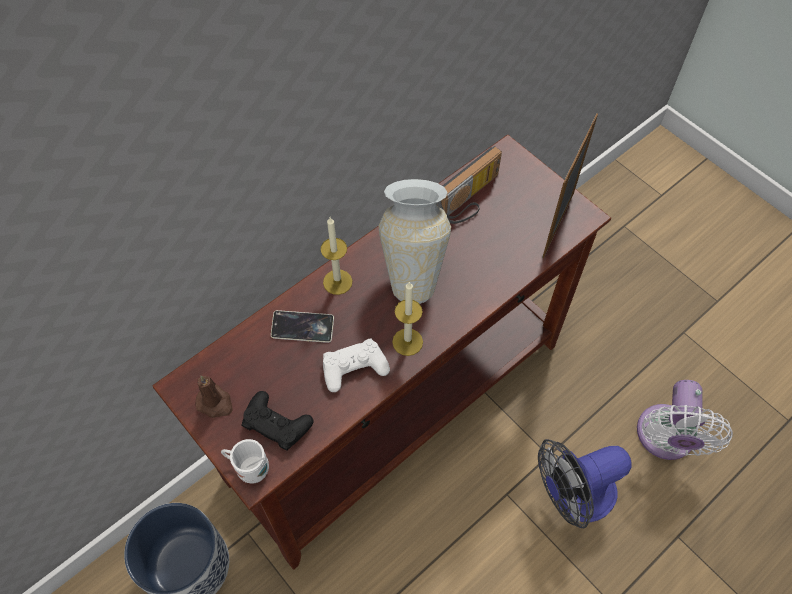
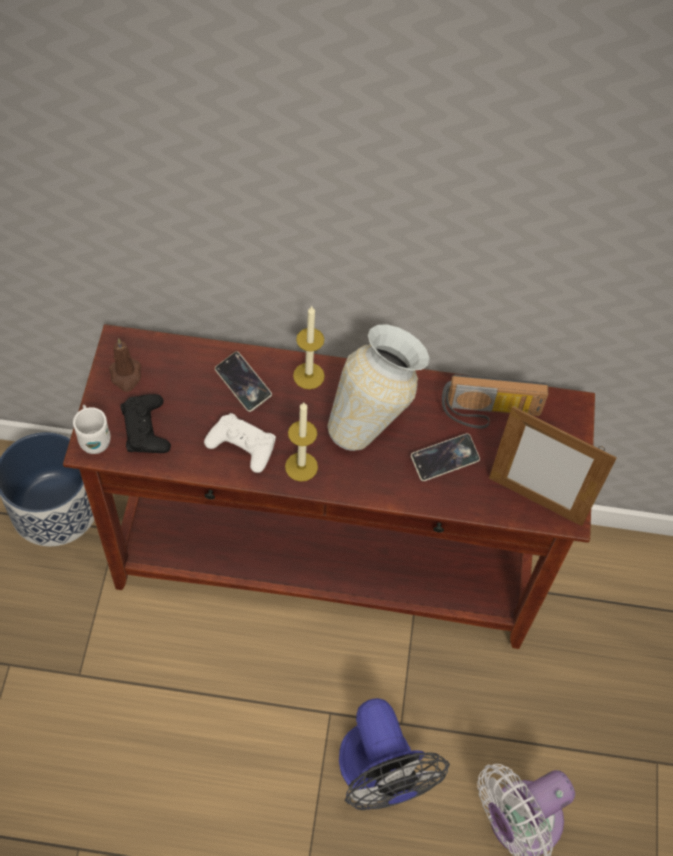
camera: 45 degrees right, 0 degrees up
fan [538,439,631,528] -> fan turned 135 degrees counterclockwise [339,698,450,810]
picture frame [542,113,598,258] -> picture frame turned 135 degrees counterclockwise [489,406,617,526]
none -> phone [411,434,480,481]

